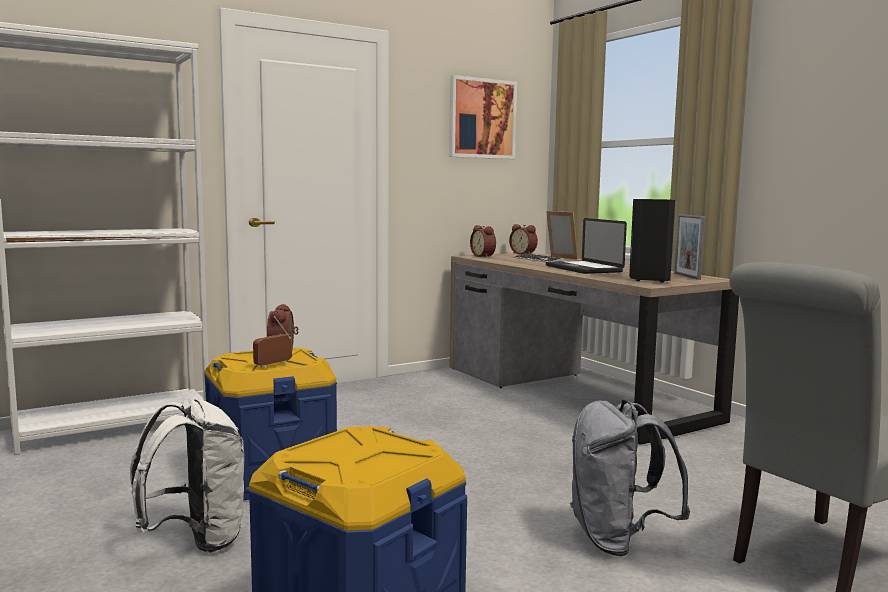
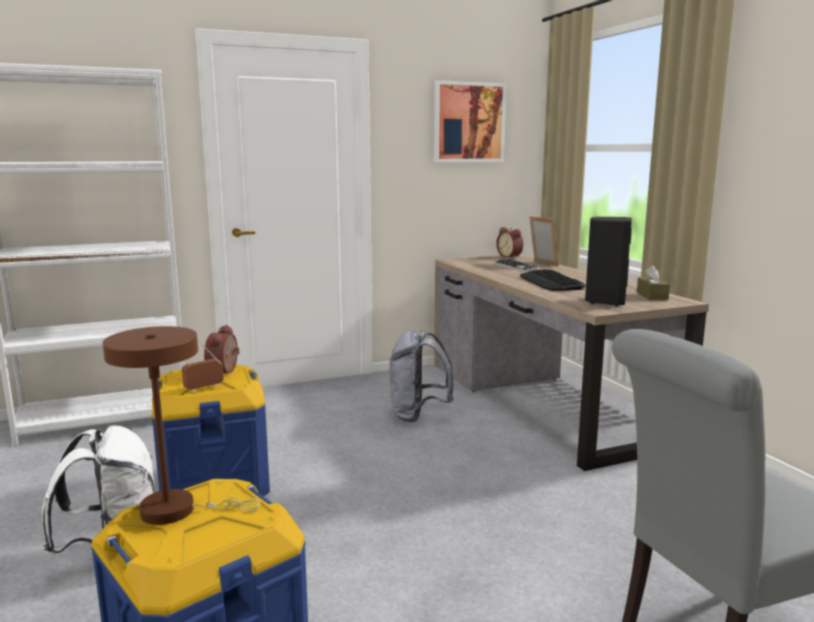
camera: 10 degrees right, 5 degrees up
alarm clock [470,225,496,258] -> none
laptop [546,218,627,274] -> keyboard [520,269,586,291]
grey backpack [570,399,690,556] -> grey backpack moved to [389,330,454,422]
picture frame [674,214,705,280] -> brown tissue box [637,265,670,300]
none -> brown table lamp [103,326,260,525]

